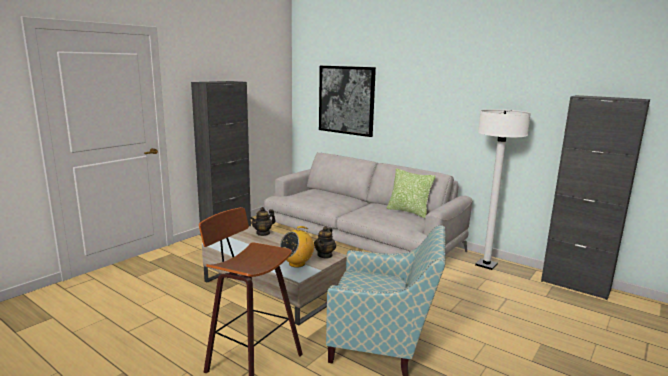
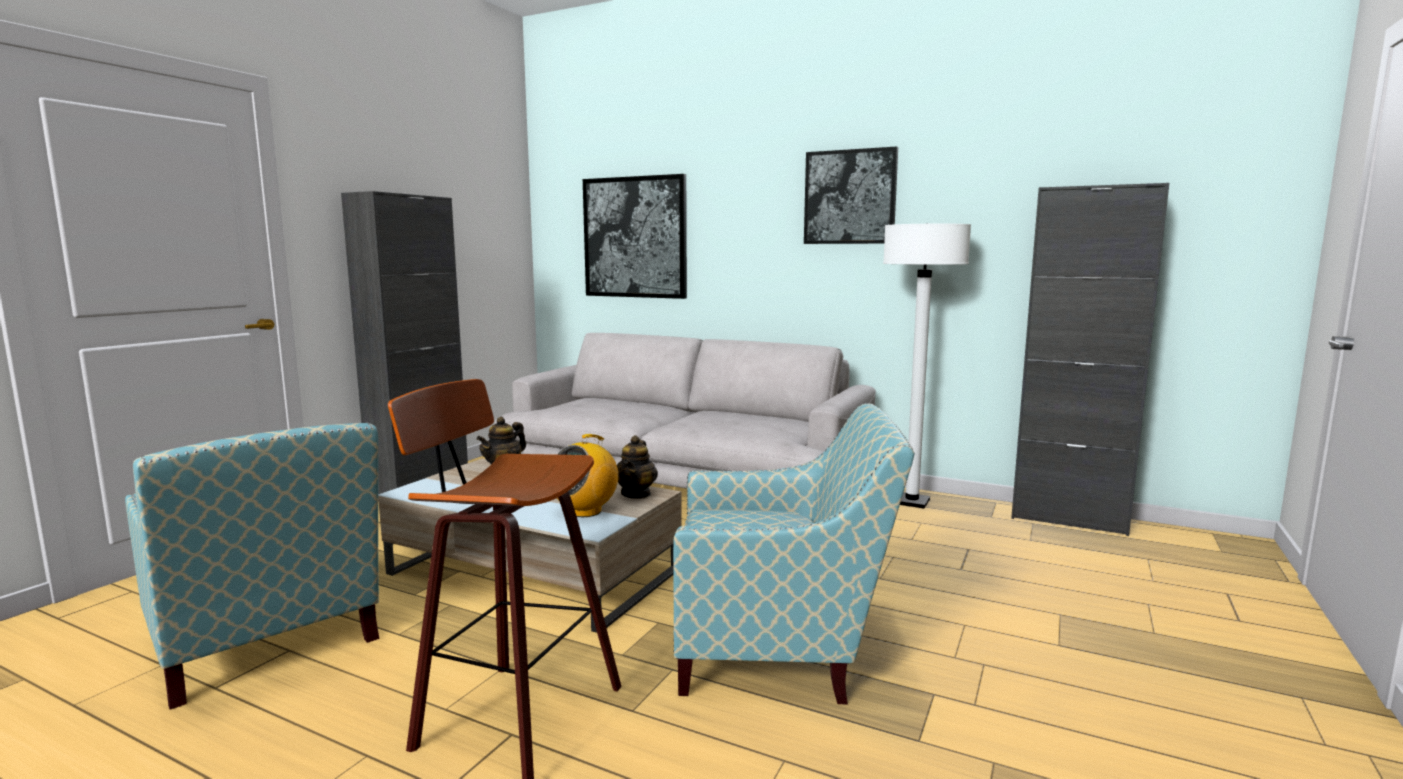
camera: 10 degrees left, 5 degrees down
pillow [386,168,436,218] -> none
none -> armchair [125,423,379,710]
none -> picture [804,147,898,244]

